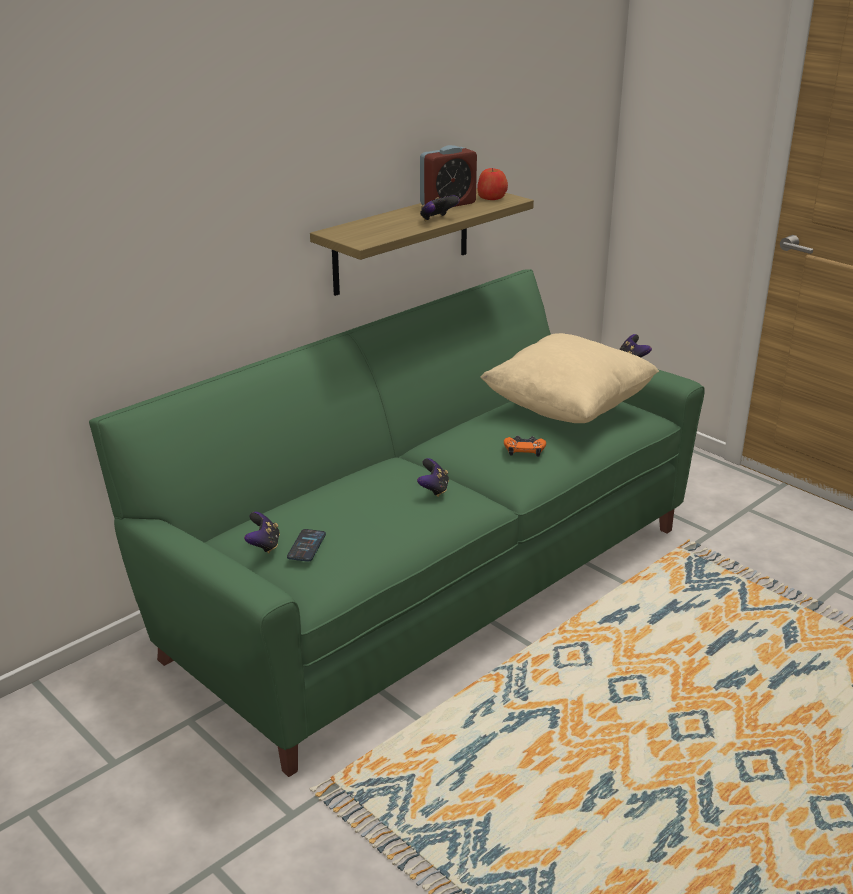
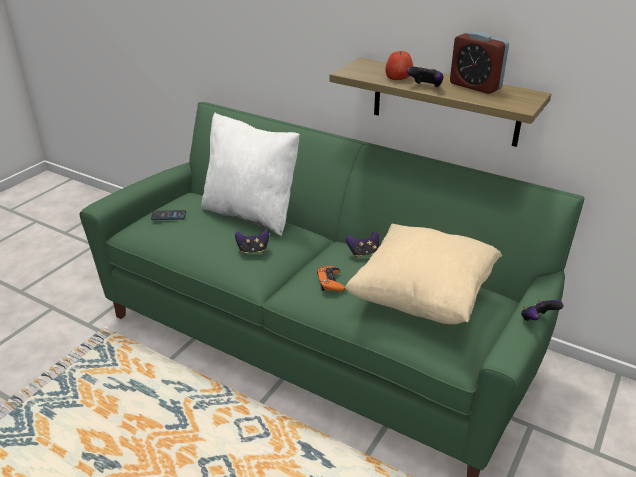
camera: 75 degrees right, 5 degrees up
game controller [244,512,280,553] -> game controller moved to [346,231,379,257]
apple [477,168,508,200] -> apple moved to [385,51,413,80]
none -> white pillow [201,113,300,236]

